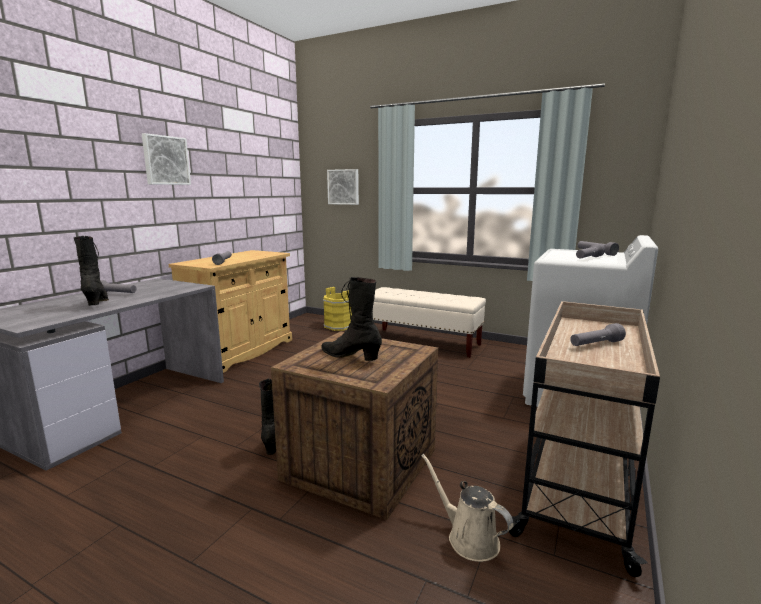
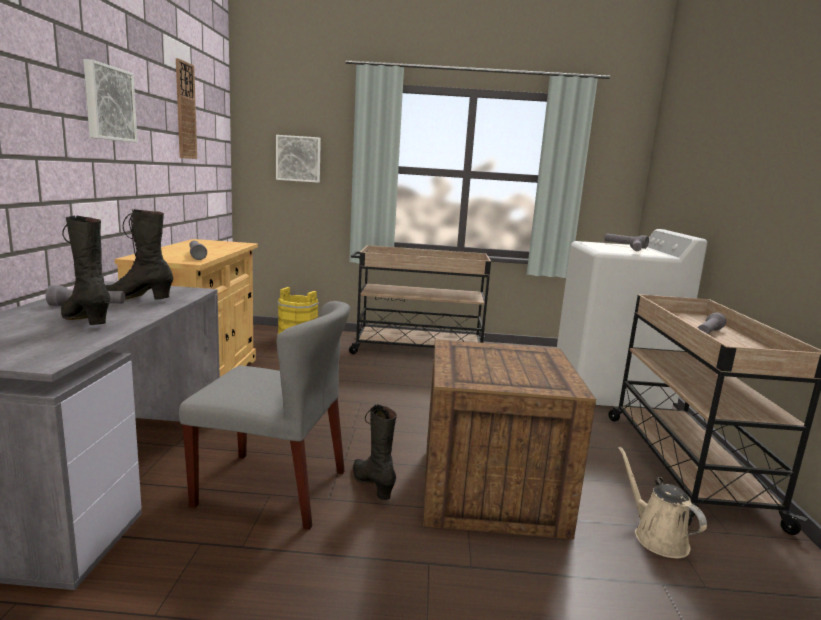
camera: 25 degrees left, 0 degrees up
black boot [321,277,382,361] -> black boot moved to [105,209,173,299]
beige bench [373,287,486,358] -> beige cart [349,245,491,354]
beige watering can [421,454,513,562] -> beige watering can turned 45 degrees clockwise [619,447,707,558]
none -> wall clock [176,58,197,159]
none -> grey chair [179,301,350,530]

